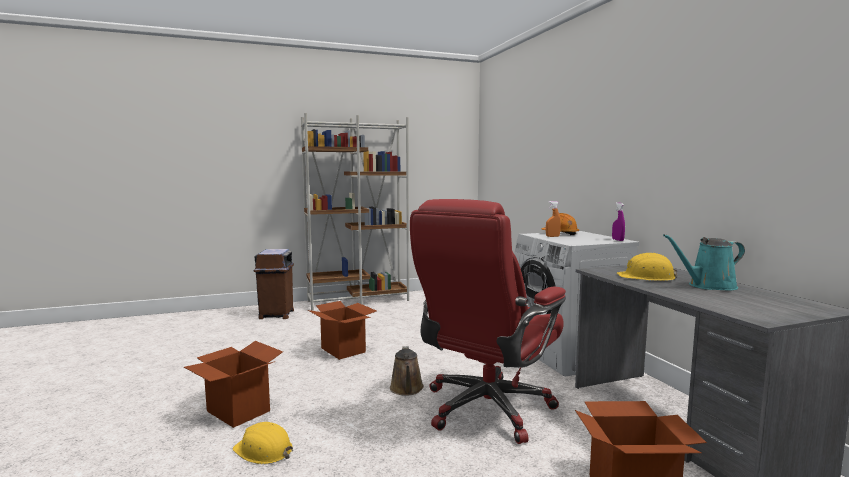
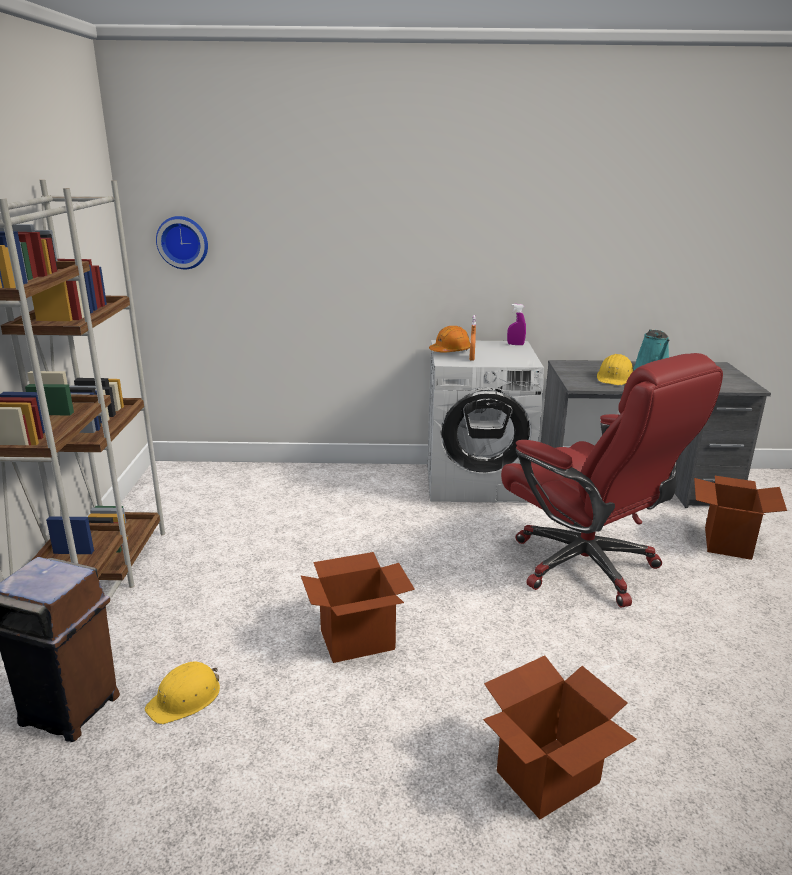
camera: 70 degrees left, 15 degrees up
yellow hard hat [233,422,293,464] -> yellow hard hat moved to [145,661,220,724]
brown watering can [390,346,424,395] -> none
none -> wall clock [156,216,208,269]

